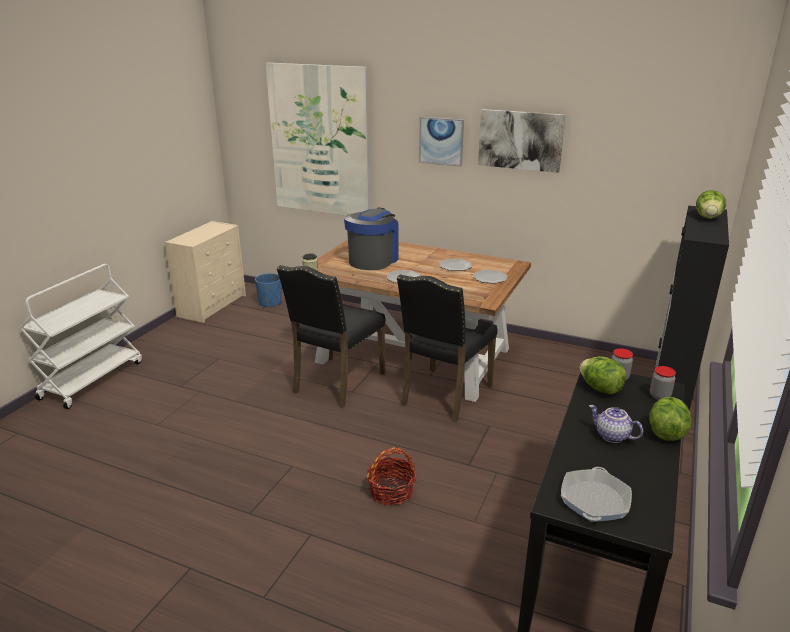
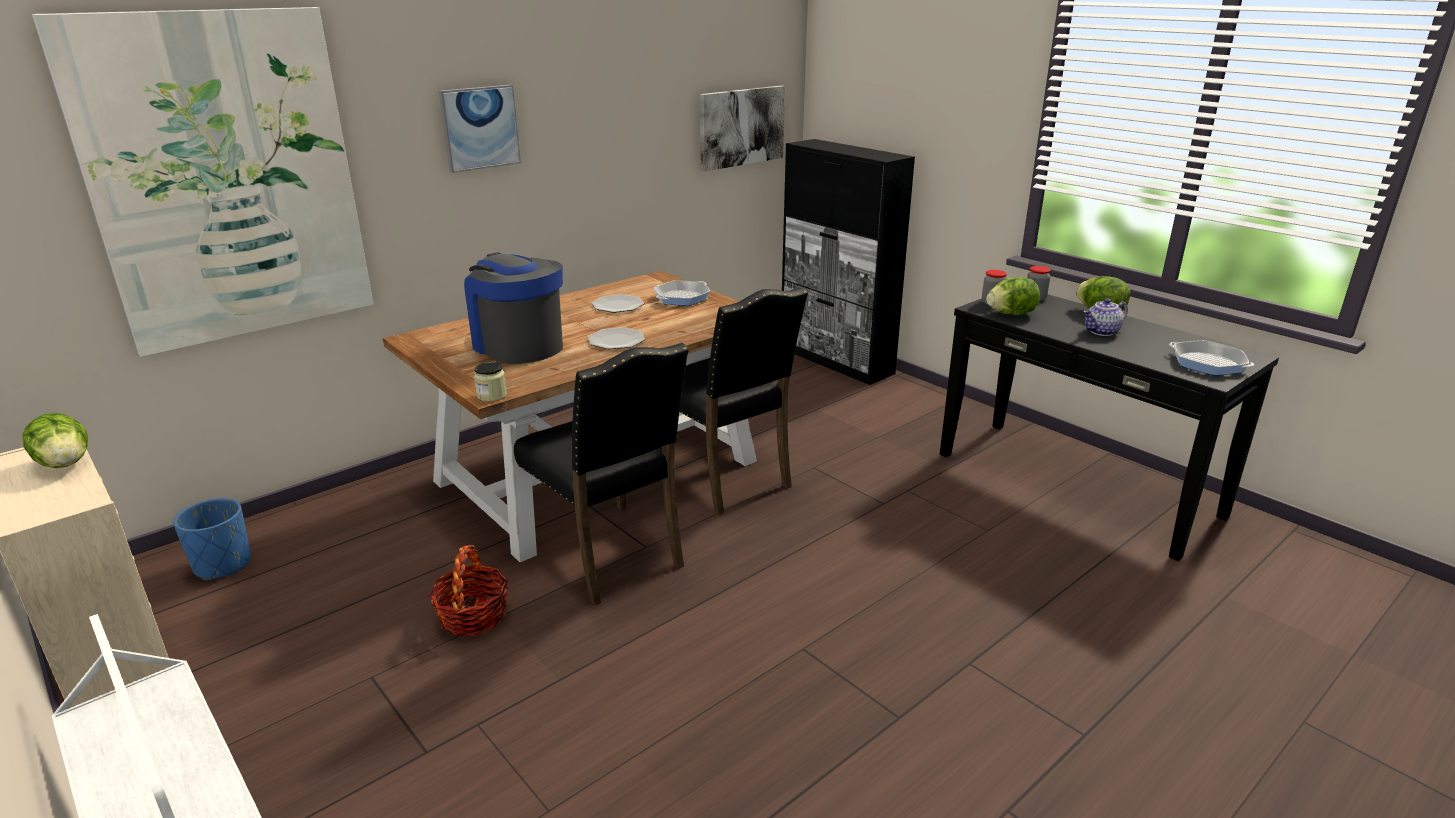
camera: 65 degrees left, 0 degrees up
basket [367,447,416,505] -> basket moved to [429,545,508,636]
plate [473,270,508,284] -> frying pan [653,280,711,306]
picture [478,109,566,173] -> picture moved to [700,86,785,172]
lettuce [696,190,726,219] -> lettuce moved to [22,413,88,468]

